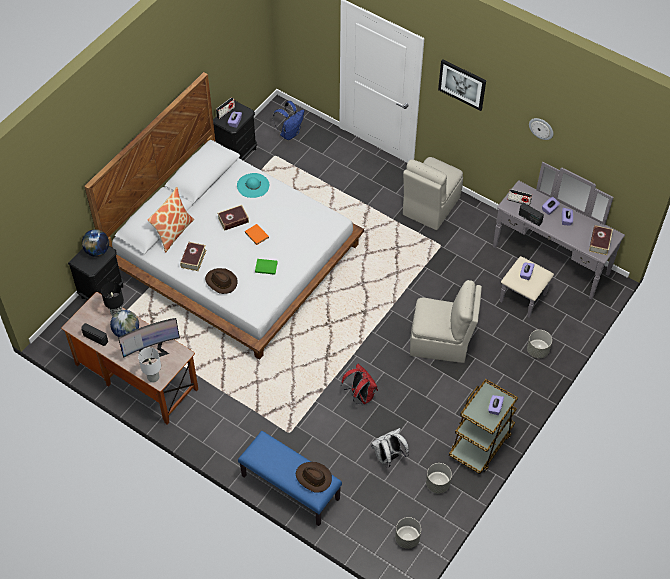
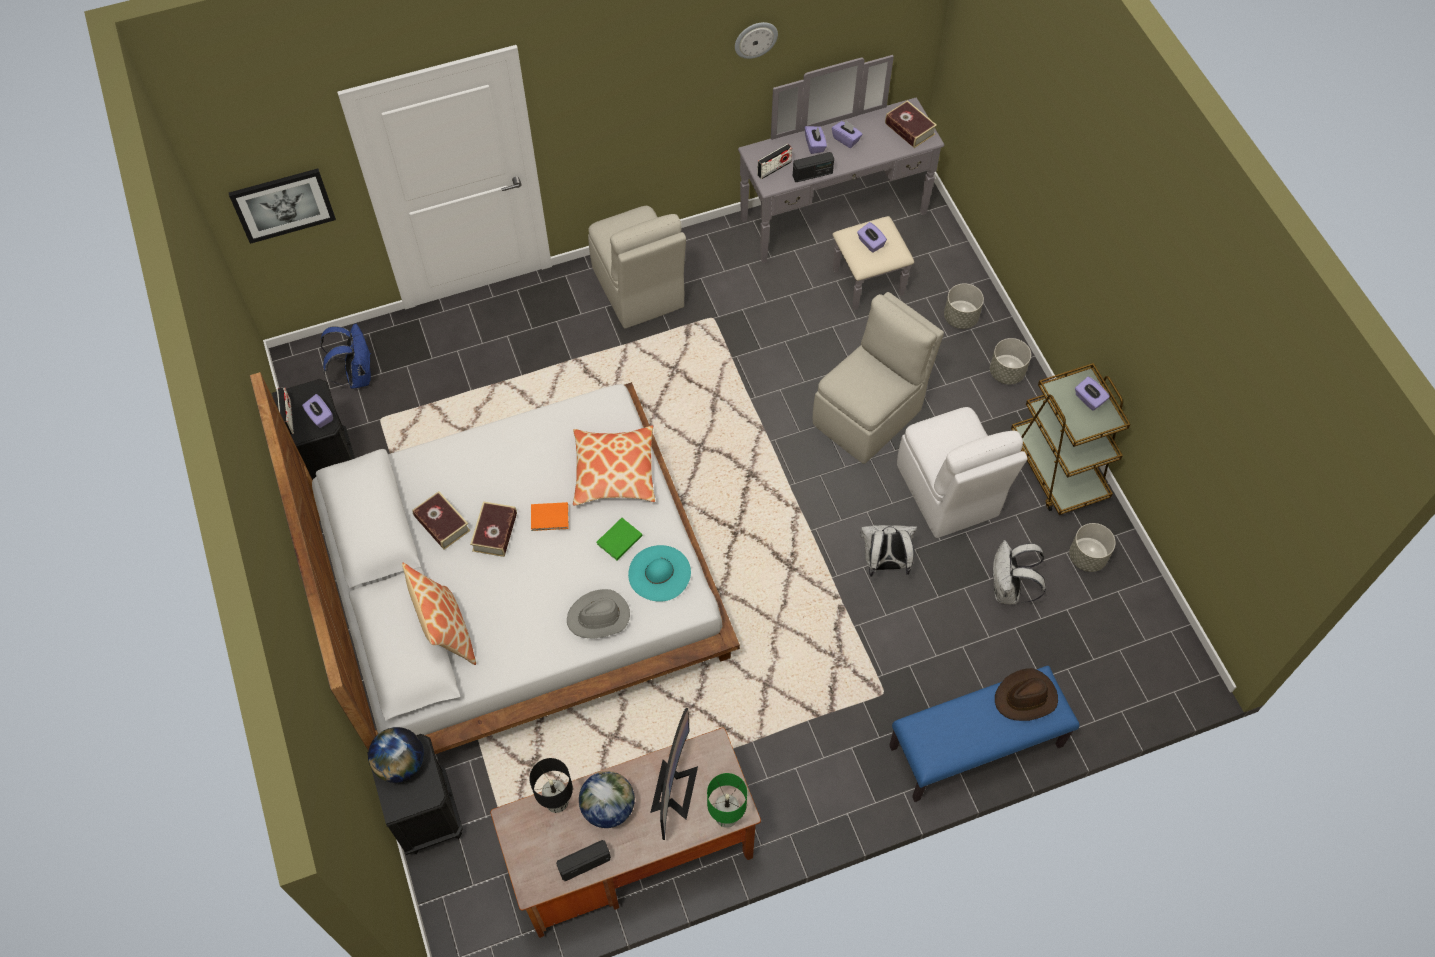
camera: 55 degrees left, 5 degrees up
white table lamp [138,347,161,382] -> green table lamp [707,773,747,828]
book [180,242,206,271] -> book moved to [412,491,470,550]
brown hat [205,268,237,294] -> grey hat [567,589,630,639]
turquoise hat [237,173,269,198] -> turquoise hat moved to [628,545,691,602]
red backpack [341,364,378,404] -> white backpack [861,525,917,577]
grey planter [395,517,421,549] -> grey planter moved to [990,338,1031,384]
picture [438,59,486,111] -> picture moved to [229,169,336,244]
none -> pillow [573,425,655,506]
none -> white chair [897,407,1028,538]

